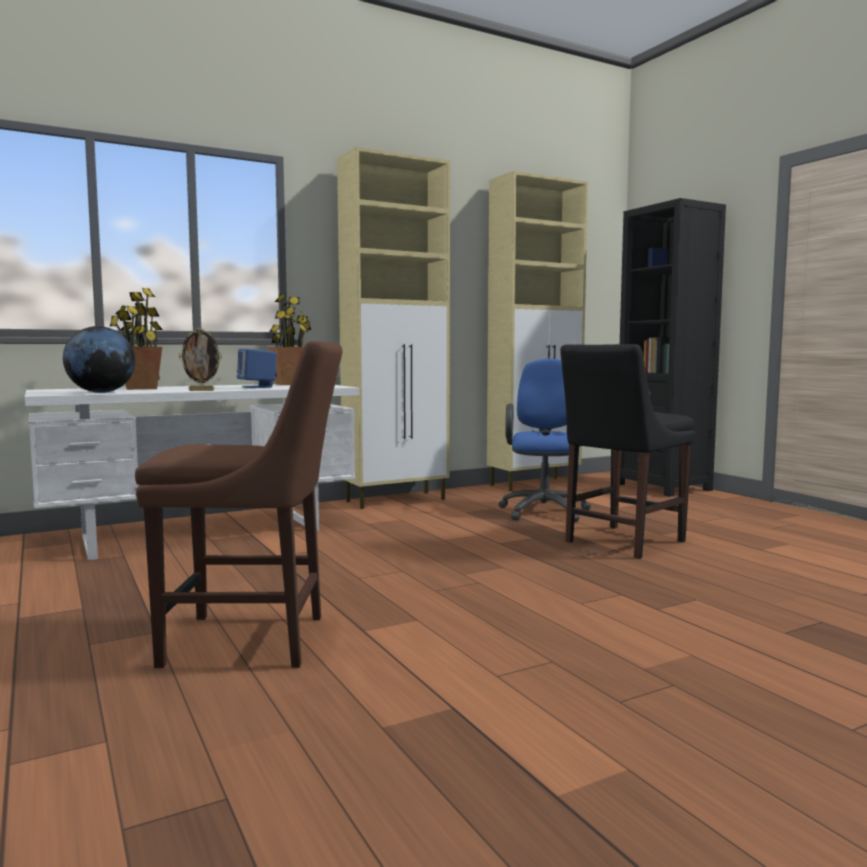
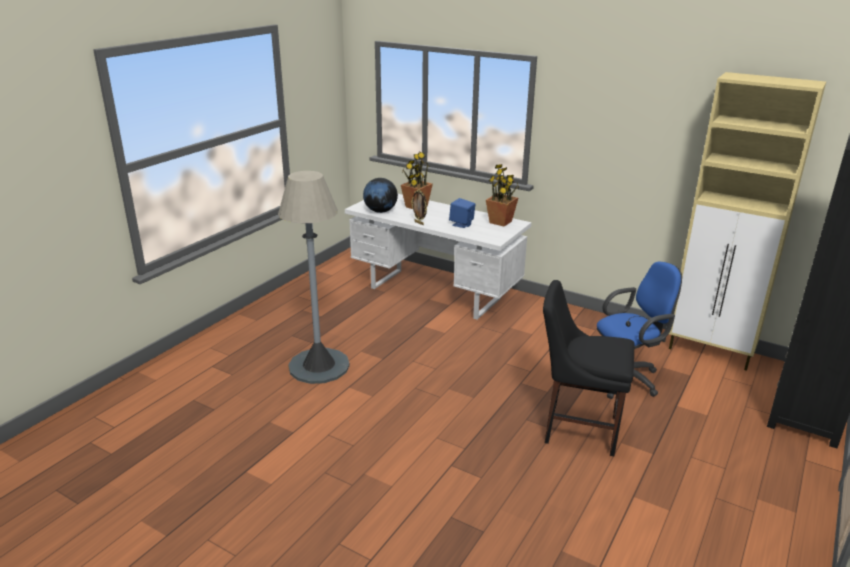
camera: 60 degrees right, 20 degrees up
brown chair [135,341,342,668] -> grey floor lamp [278,171,350,384]
beige cabinet [337,147,450,509] -> none

